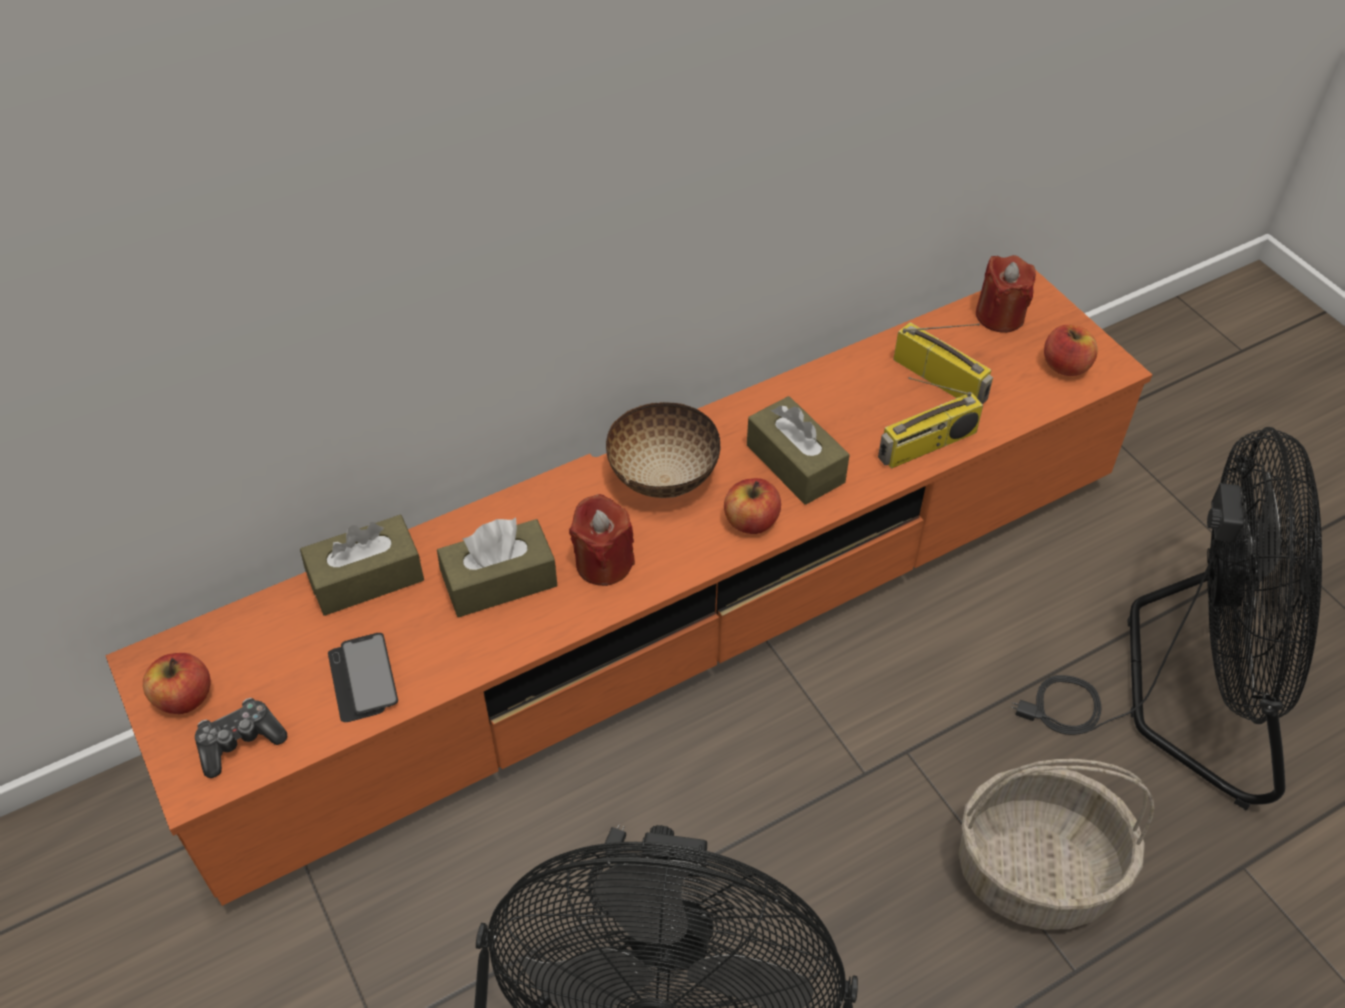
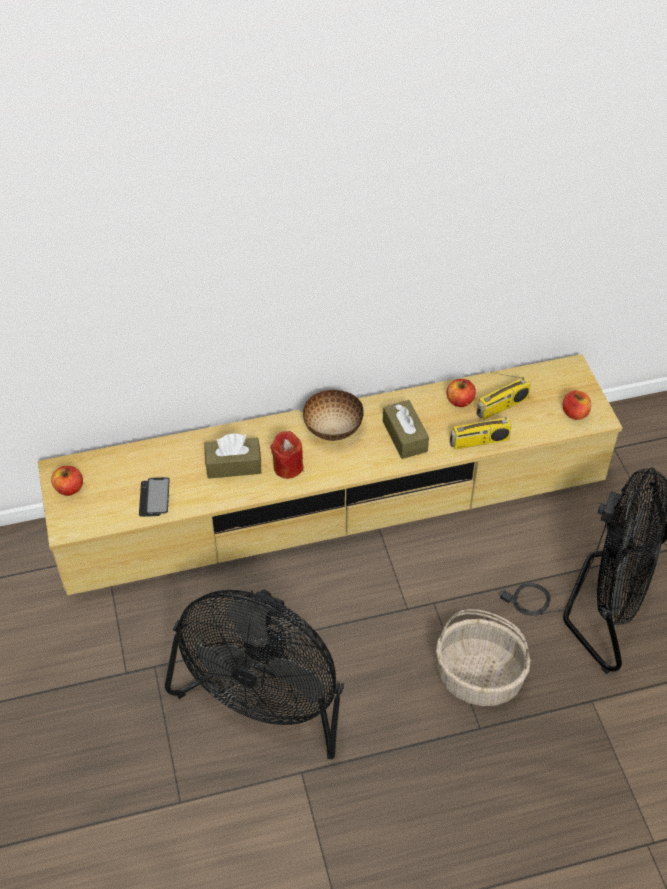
camera: 15 degrees right, 0 degrees up
orange tv stand [105,270,1152,906] -> beige tv stand [38,354,623,595]
game controller [195,698,287,778] -> none
brown tissue box [300,515,424,616] -> none
apple [724,478,781,534] -> apple moved to [447,379,476,407]
radio [893,322,993,404] -> radio turned 90 degrees clockwise [476,372,531,420]
red candle [976,255,1036,333] -> none

